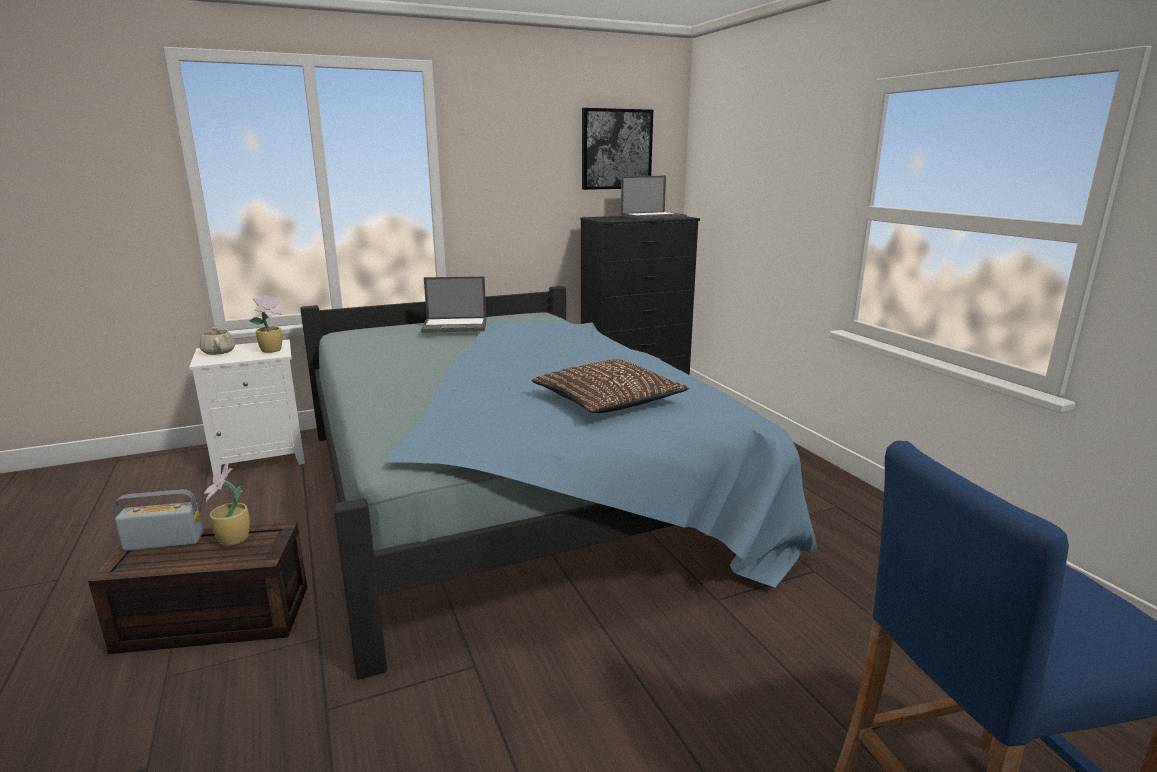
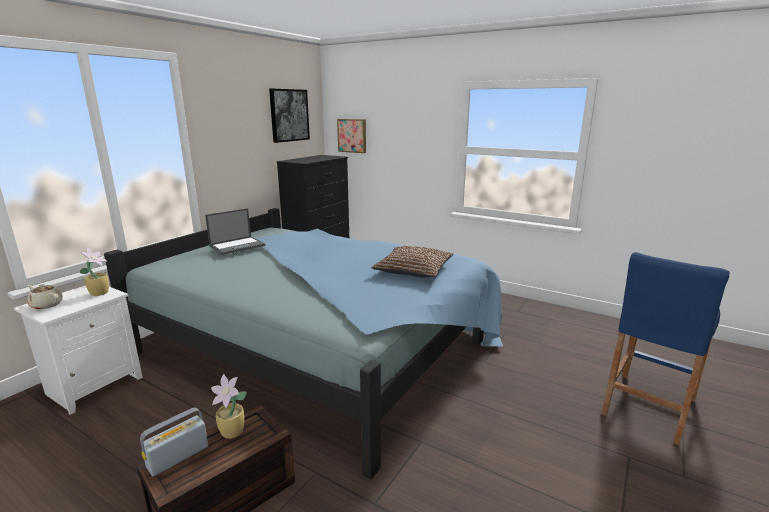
camera: 35 degrees left, 0 degrees up
laptop [621,176,687,220] -> none
none -> picture [337,119,366,153]

